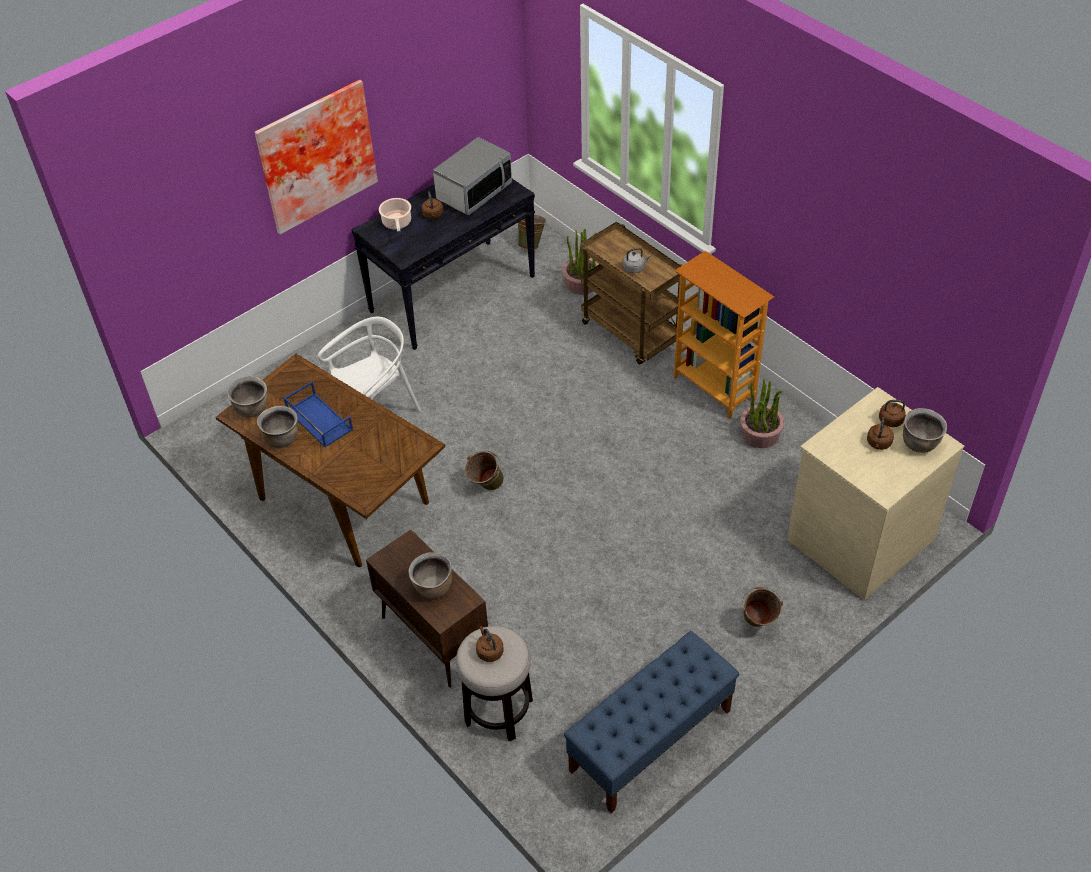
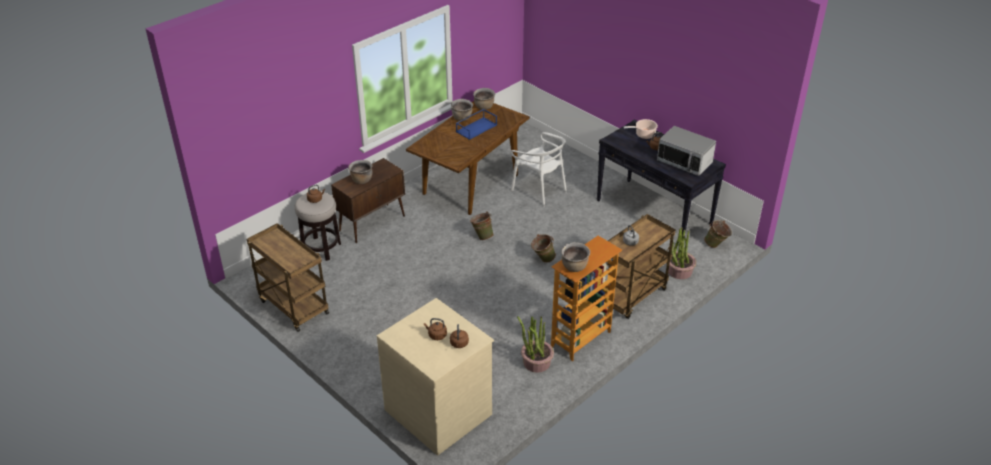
camera: 85 degrees right, 10 degrees down
picture [255,80,378,234] -> none
blue bench [564,631,739,813] -> brown cart [247,223,329,332]
green bucket [742,587,783,627] -> green bucket moved to [531,234,556,263]
brown cooking pot [903,408,947,453] -> brown cooking pot moved to [561,242,590,272]

